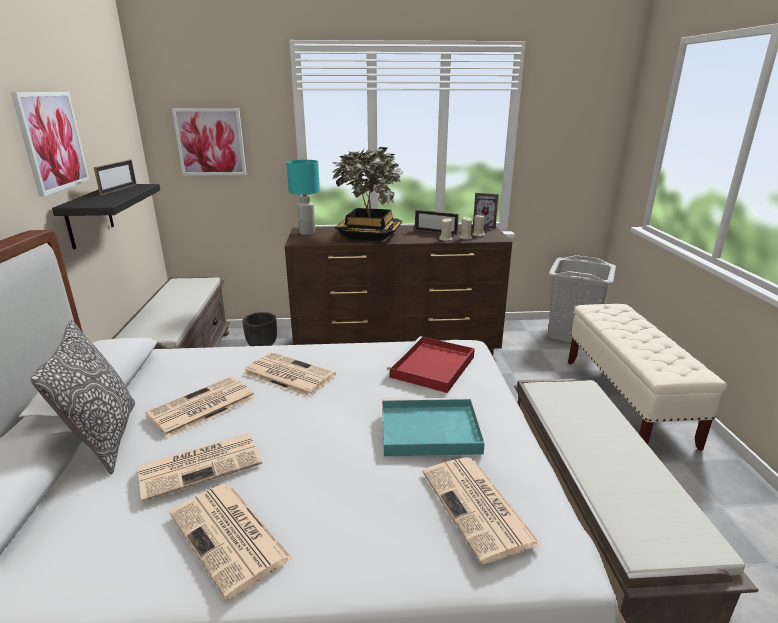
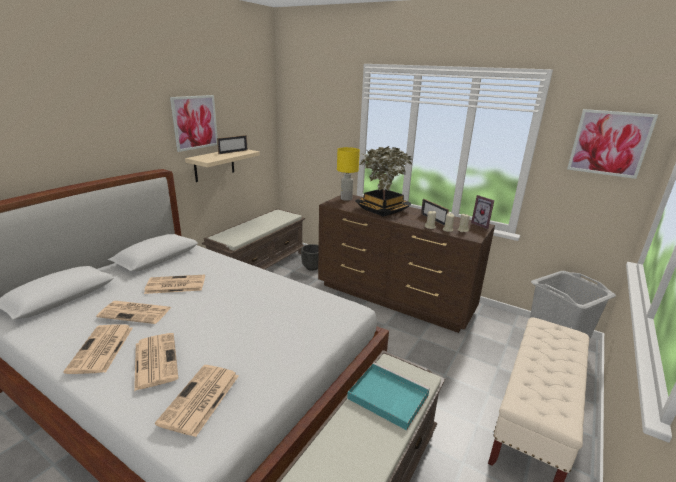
camera: 35 degrees right, 0 degrees up
pillow [30,320,135,474] -> none
black shelf [52,184,160,250] -> beige shelf [185,149,260,182]
picture [172,108,246,175] -> picture moved to [567,109,658,179]
newspaper [243,352,336,397] -> newspaper moved to [134,333,178,391]
turquoise table lamp [286,160,320,235] -> yellow table lamp [337,147,360,201]
turquoise tray [382,397,485,456] -> turquoise tray moved to [347,362,430,430]
red tray [387,336,475,393] -> none

